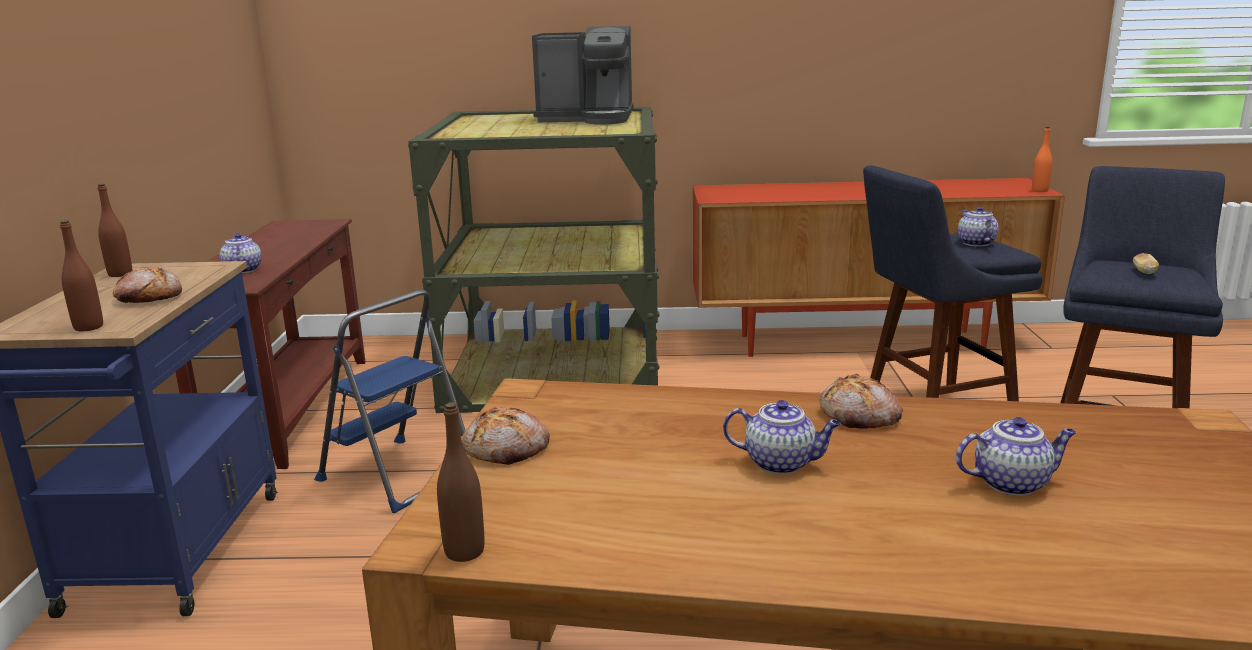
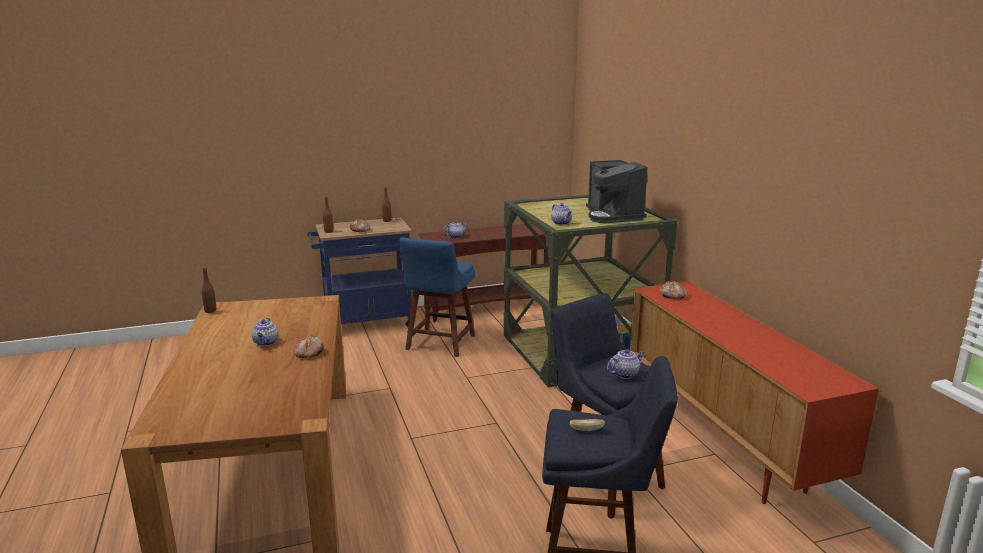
camera: 70 degrees right, 0 degrees up
blue step ladder [314,290,465,513] -> blue stool [399,237,475,357]
bread [462,407,550,465] -> bread moved to [660,281,687,299]
teapot [956,417,1076,496] -> teapot moved to [551,203,572,225]
orange bottle [1032,127,1052,192] -> none

